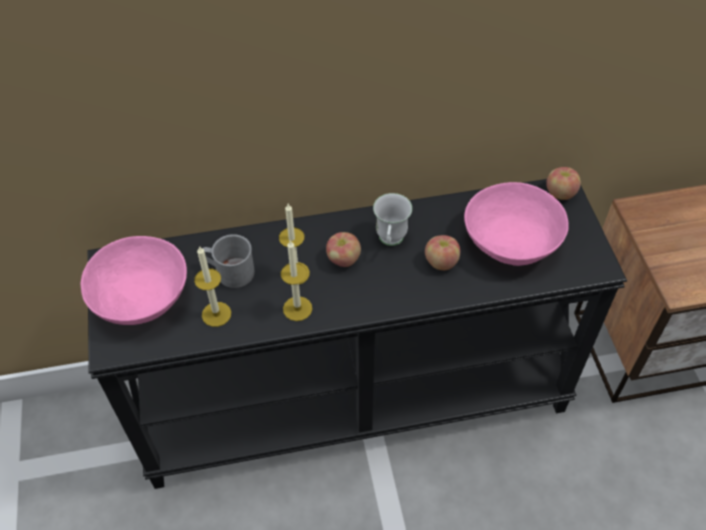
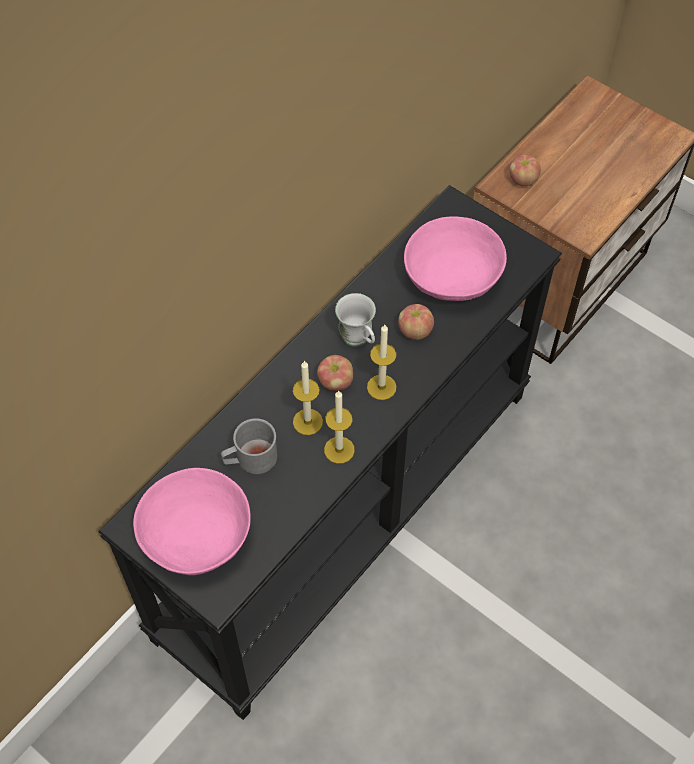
camera: 40 degrees left, 5 degrees up
candle [194,246,231,327] -> candle moved to [367,325,397,400]
apple [546,167,581,200] -> apple moved to [510,155,541,186]

